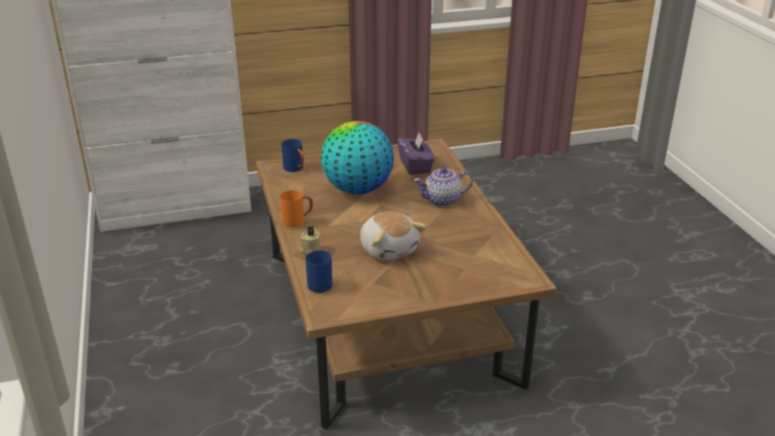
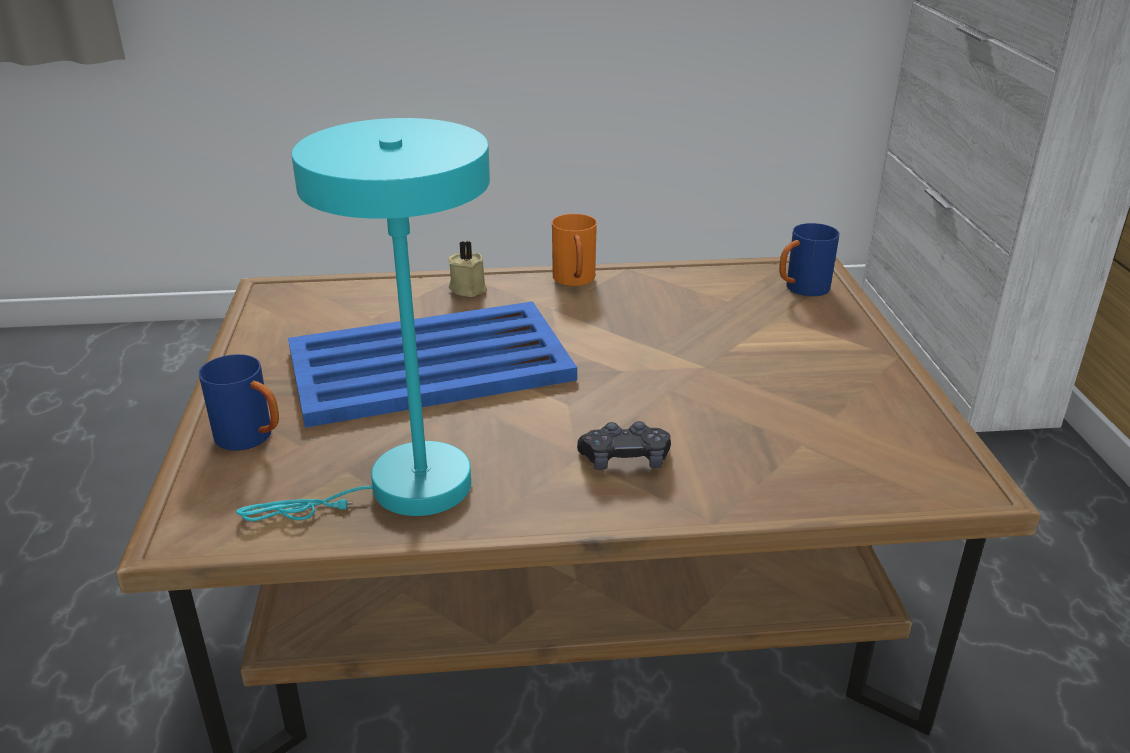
camera: 100 degrees right, 0 degrees up
blue mug [305,250,332,293] -> blue mug moved to [199,354,279,450]
globe [321,121,394,194] -> none
plush toy [360,211,427,260] -> blue tray [288,301,577,428]
purple tissue box [398,133,435,175] -> none
teapot [414,167,473,207] -> black game controller [577,421,671,470]
none -> turquoise table lamp [236,118,490,521]

